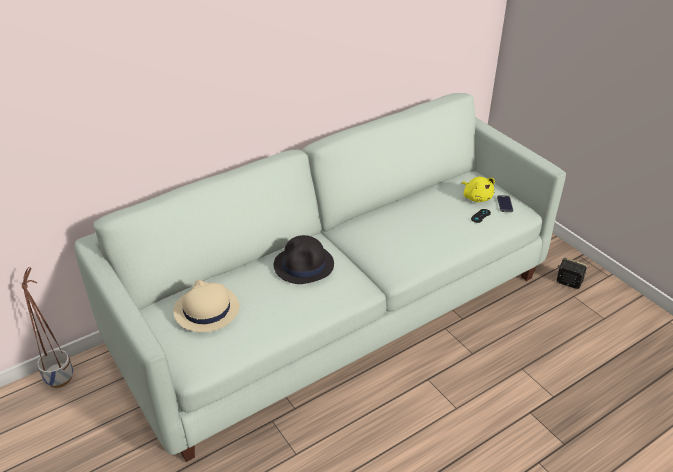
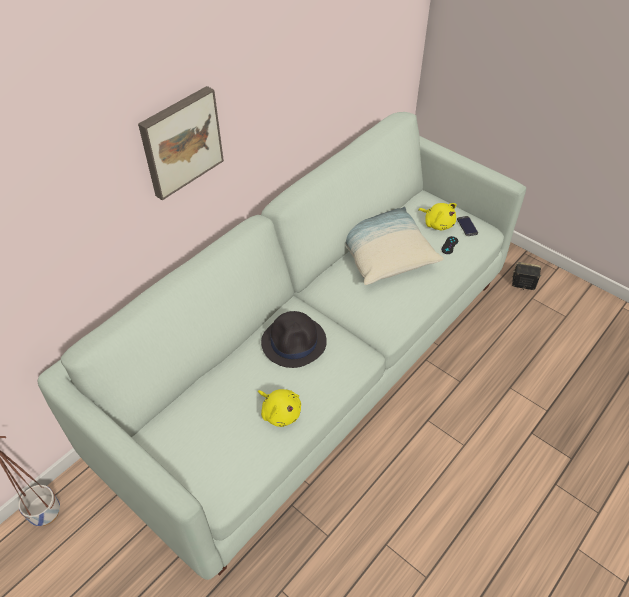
camera: 15 degrees left, 10 degrees up
beige hat [173,280,240,332] -> none
none -> picture [138,86,224,200]
none -> yellow plush toy [258,389,301,427]
none -> pillow [346,206,444,285]

